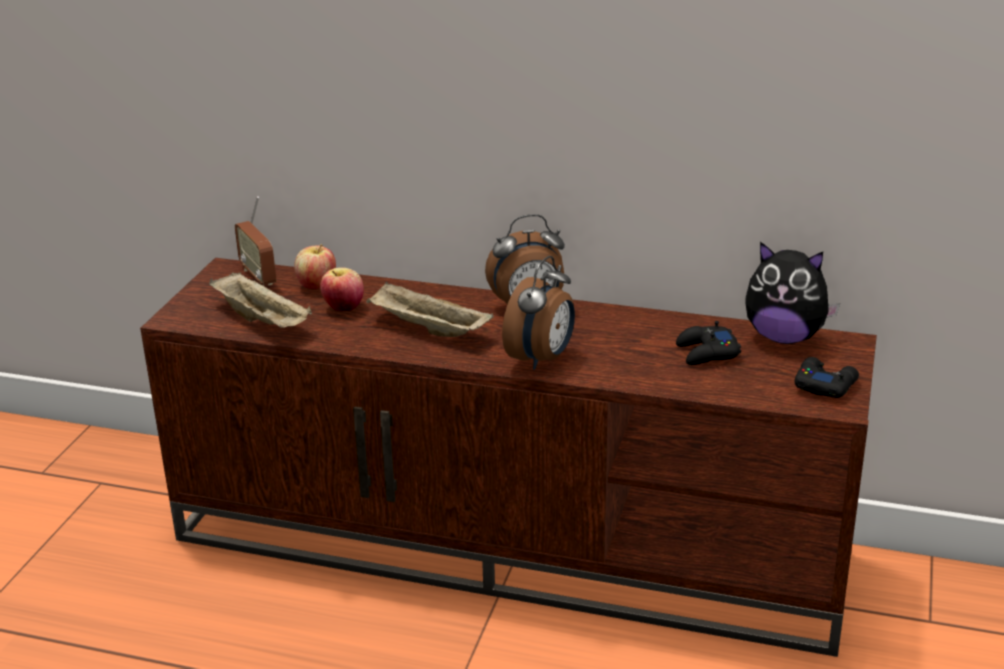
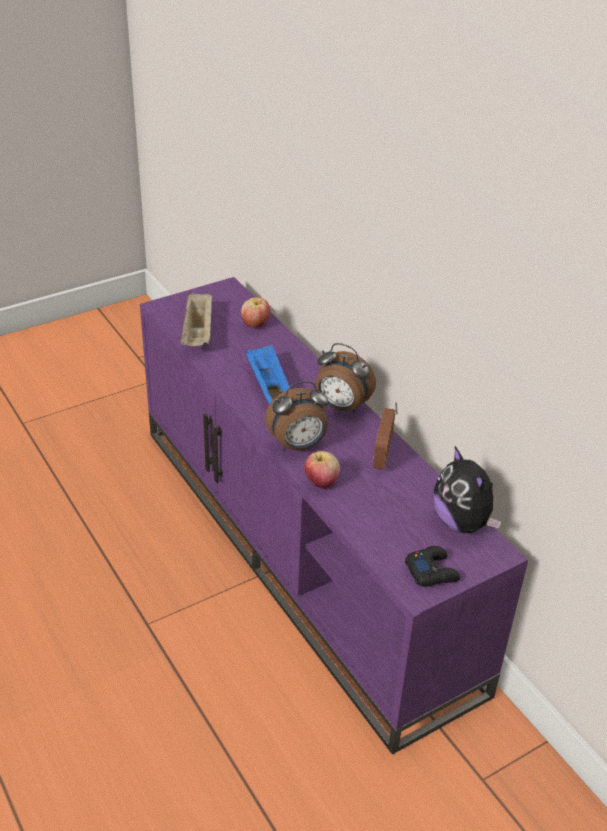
camera: 40 degrees right, 10 degrees up
brown tv stand [140,258,877,657] -> purple tv stand [140,277,528,754]
radio [235,196,276,286] -> radio moved to [373,401,398,470]
apple [320,267,364,311] -> apple moved to [305,451,340,489]
beige tray [366,281,494,337] -> blue tray [245,344,291,404]
black game controller [676,321,741,365] -> none

